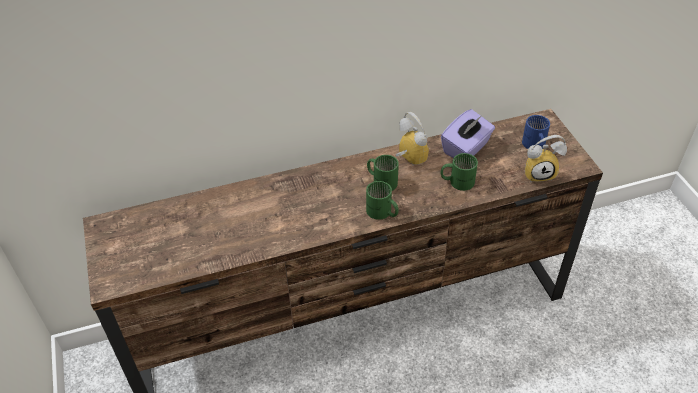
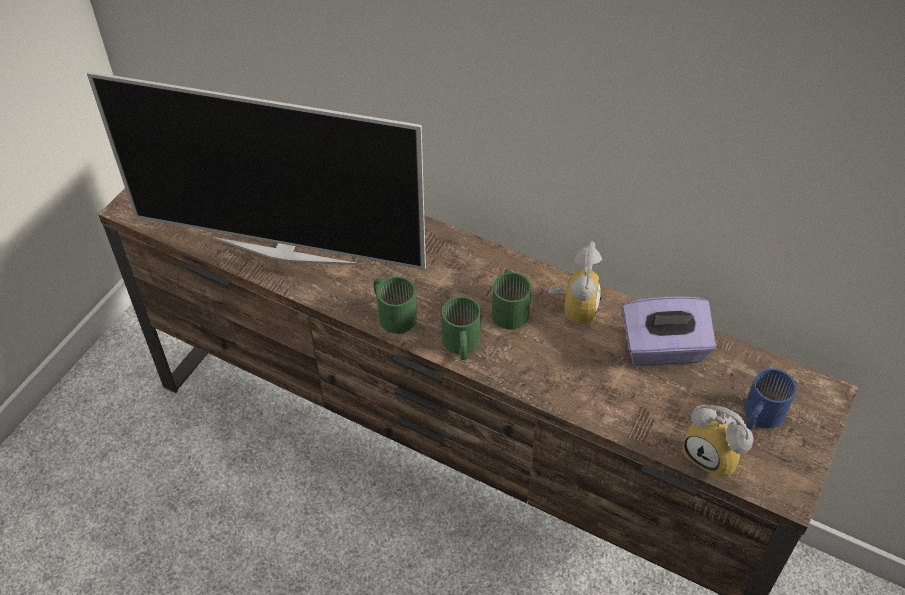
camera: 45 degrees right, 5 degrees up
green mug [441,153,478,191] -> green mug moved to [374,276,417,334]
none -> television [87,71,426,269]

